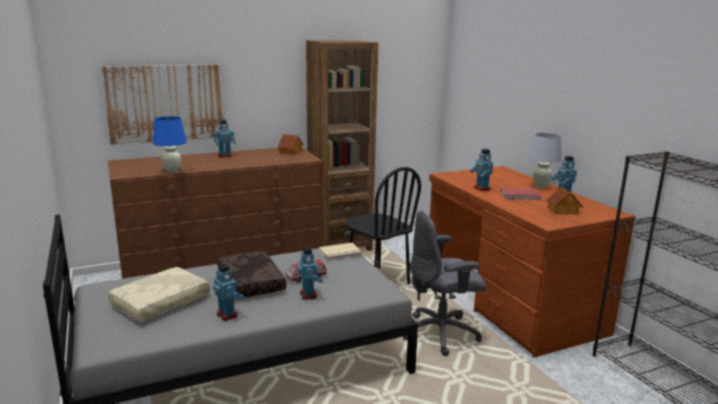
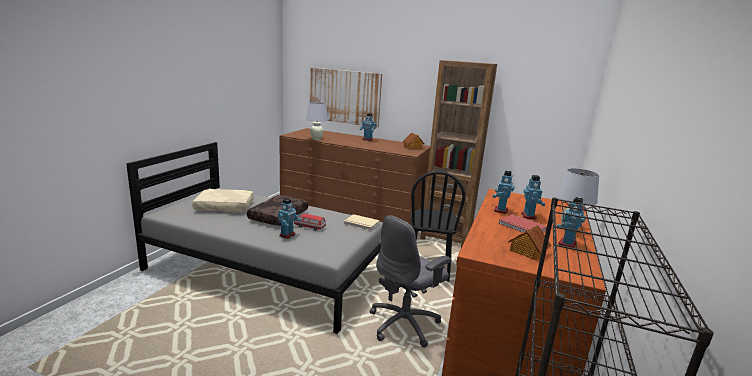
camera: 45 degrees right, 0 degrees up
blue table lamp [153,116,187,173] -> white table lamp [306,102,328,140]
toy robot [213,264,245,321] -> toy robot moved to [521,175,545,219]
grey office chair [403,211,486,356] -> grey office chair turned 75 degrees counterclockwise [370,215,452,348]

